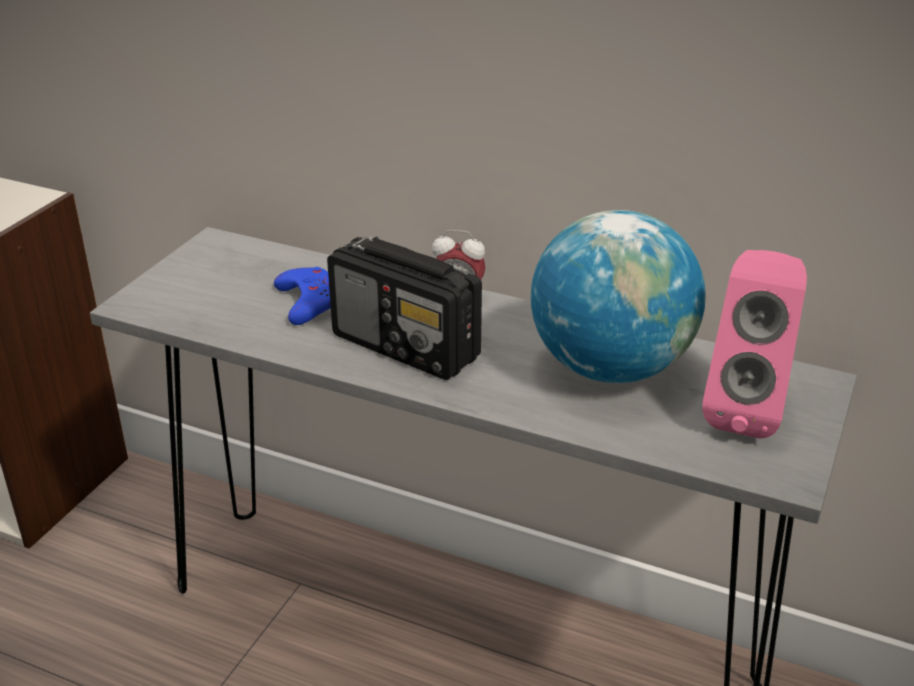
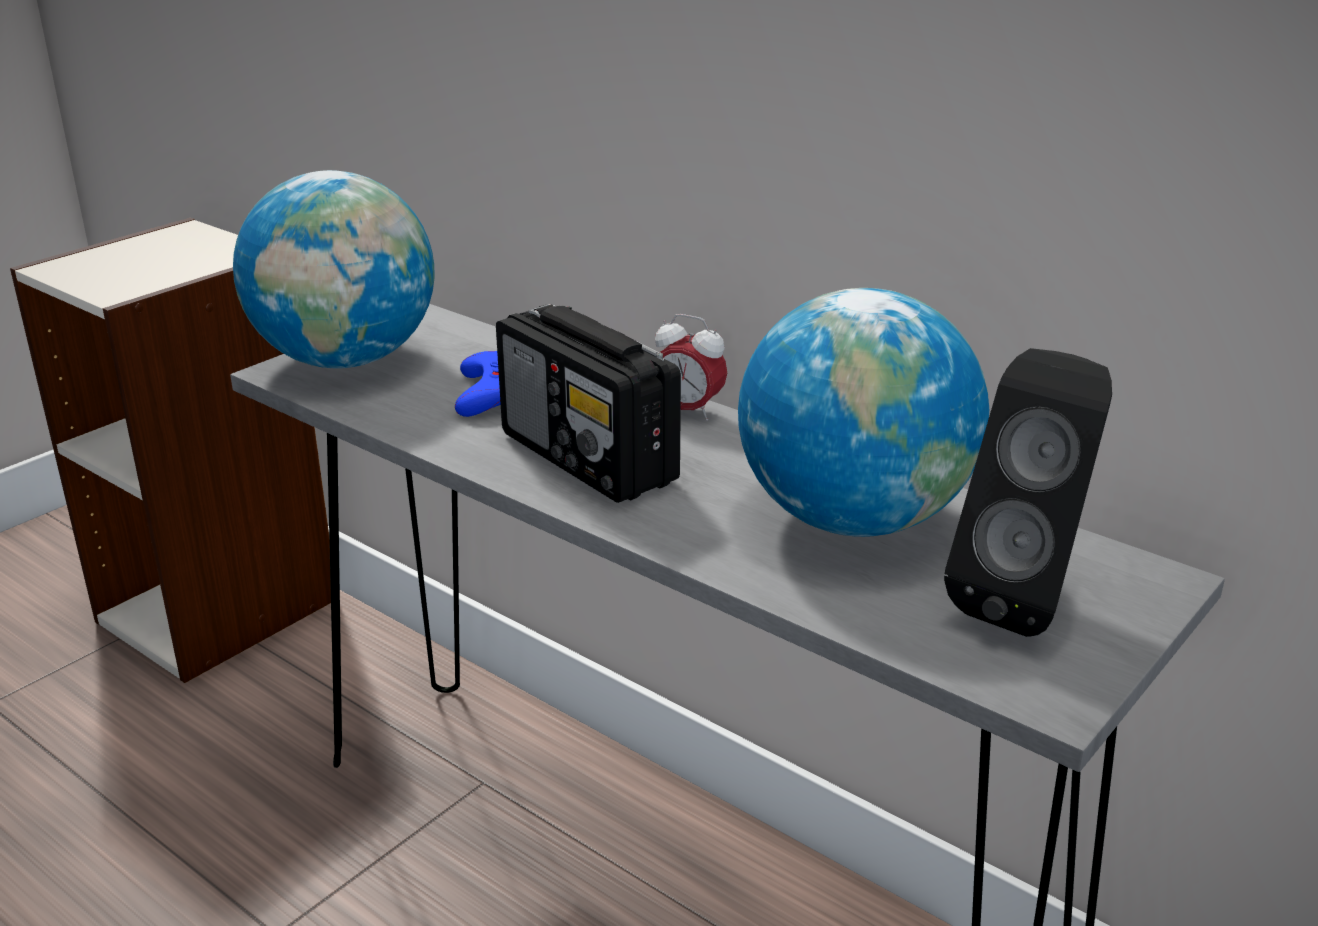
camera: 15 degrees right, 5 degrees down
pink speaker [702,250,807,439] -> black speaker [944,348,1112,637]
none -> globe [233,170,434,368]

